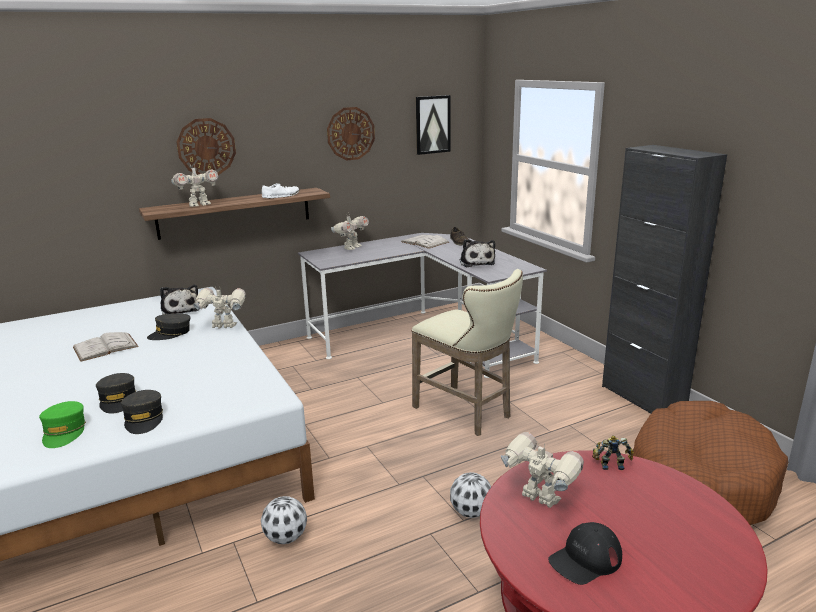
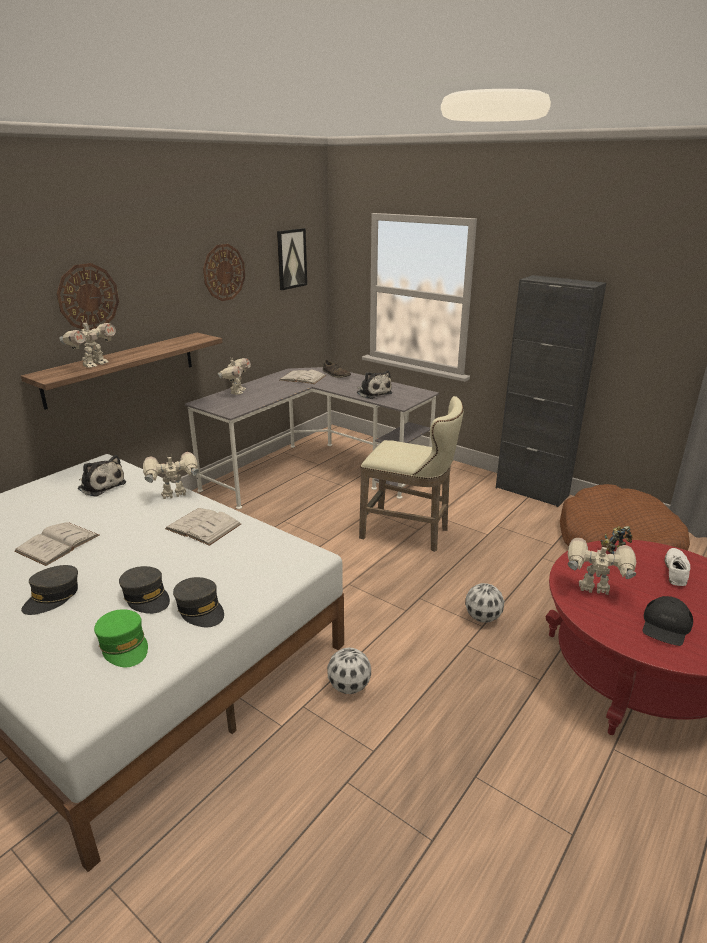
camera: 25 degrees left, 5 degrees up
grey cap [147,314,191,340] -> grey cap moved to [21,565,78,615]
white shoe [262,183,299,198] -> white shoe moved to [665,548,691,586]
none -> white book [165,508,241,546]

